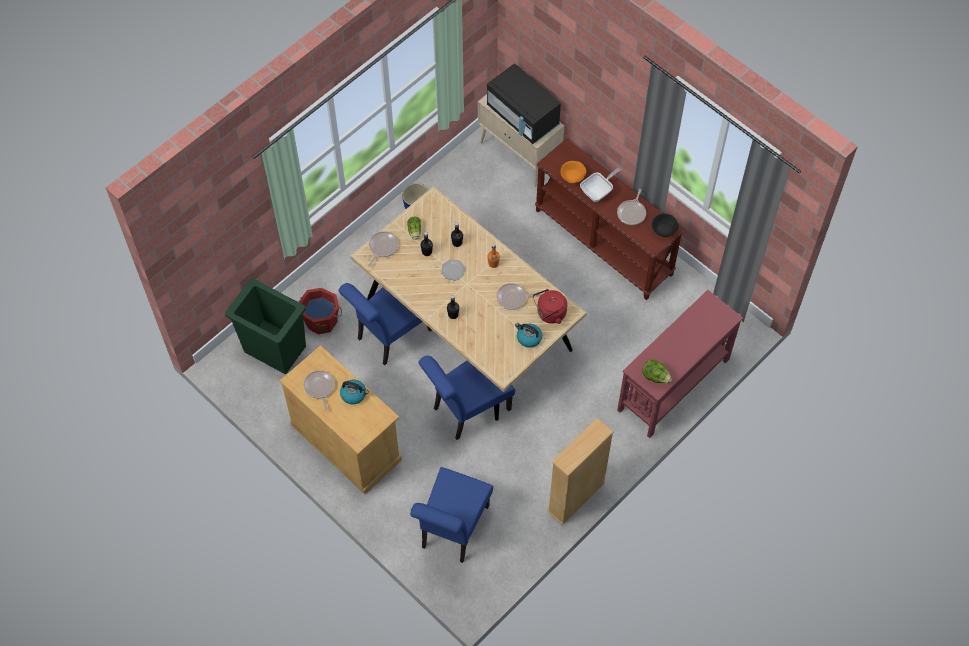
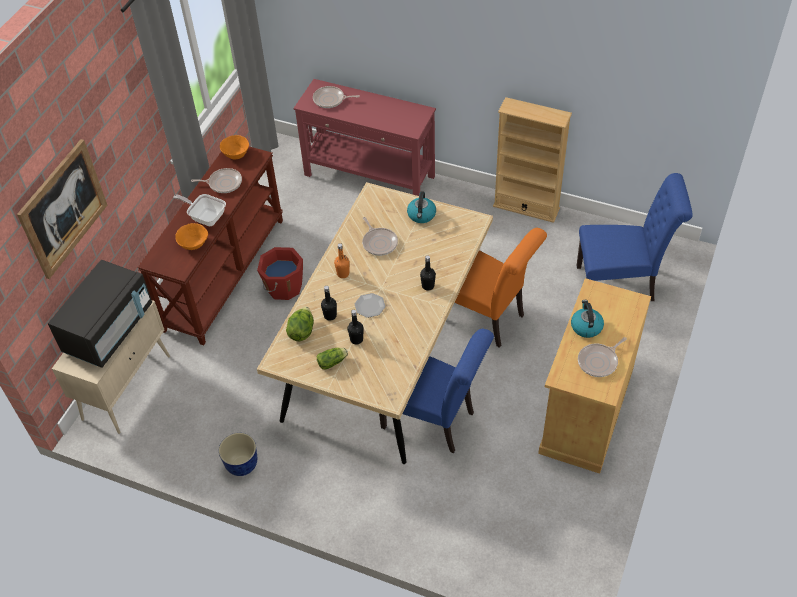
camera: 110 degrees left, 10 degrees down
green trash can [225,279,306,374] -> none
red bucket [299,288,342,334] -> red bucket moved to [257,247,303,300]
frying pan [368,231,398,266] -> frying pan moved to [313,86,360,108]
blue chair [418,355,515,440] -> orange chair [455,228,547,348]
red kettle [533,289,567,324] -> none
lettuce [642,359,672,383] -> lettuce moved to [286,307,314,341]
black bowl [652,213,679,237] -> orange bowl [220,135,249,159]
none -> picture [17,139,107,279]

